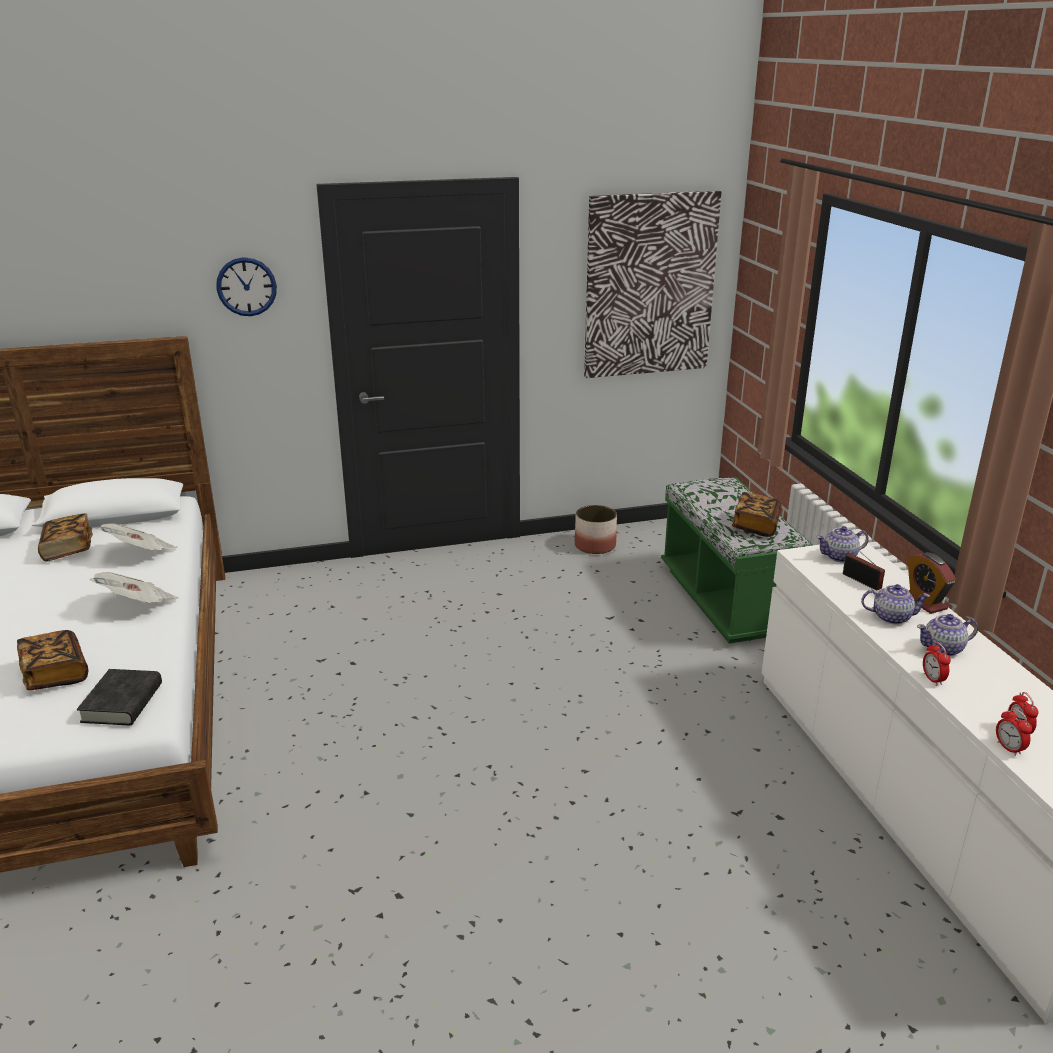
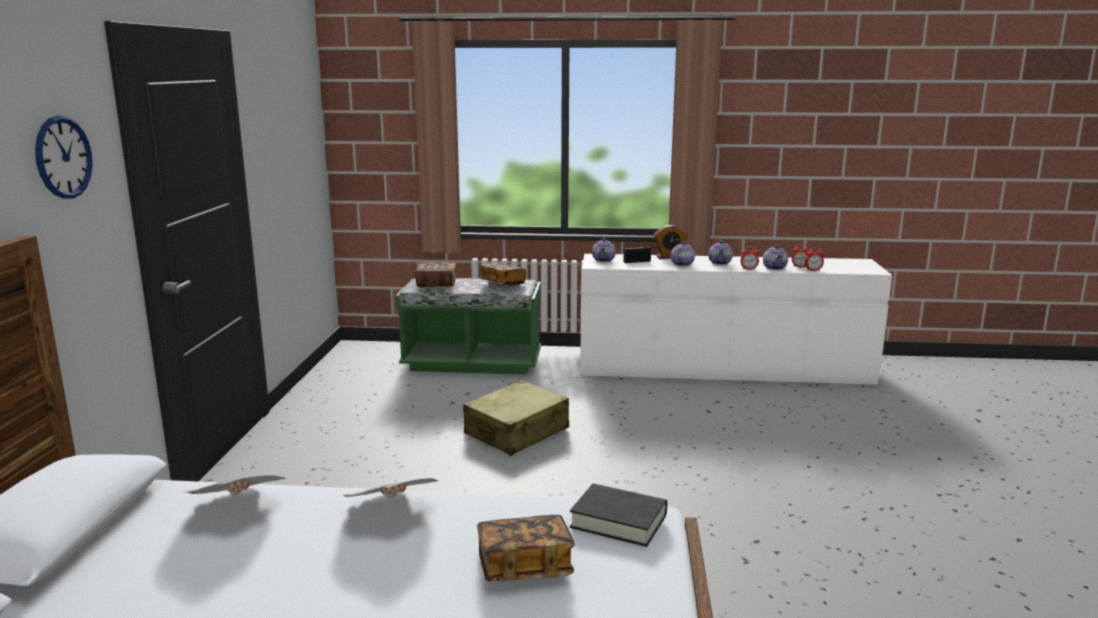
camera: 70 degrees left, 10 degrees down
book [38,513,93,562] -> book moved to [415,262,457,287]
planter [575,505,617,554] -> none
picture [584,190,721,378] -> none
none -> beige suitcase [463,380,569,455]
none -> teapot [763,245,788,270]

